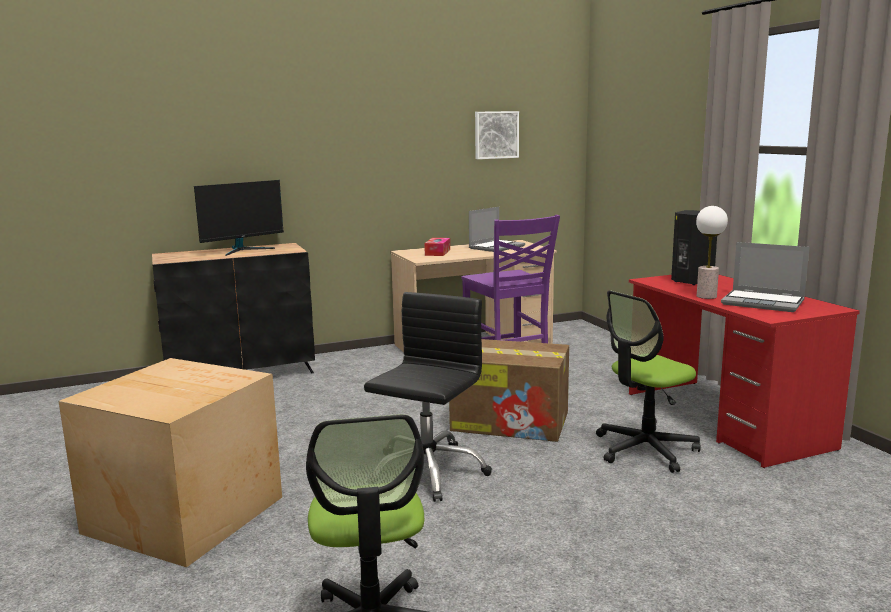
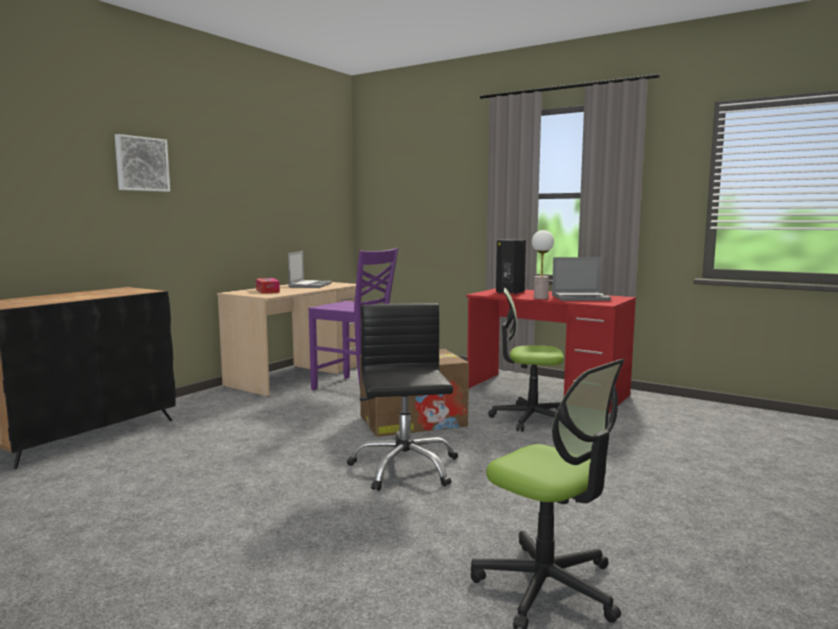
camera: 35 degrees left, 5 degrees down
cardboard box [59,358,282,567] -> none
monitor [194,180,284,256] -> none
picture [475,111,519,159] -> picture moved to [115,134,170,192]
office chair [596,290,701,473] -> office chair turned 75 degrees clockwise [488,288,564,432]

